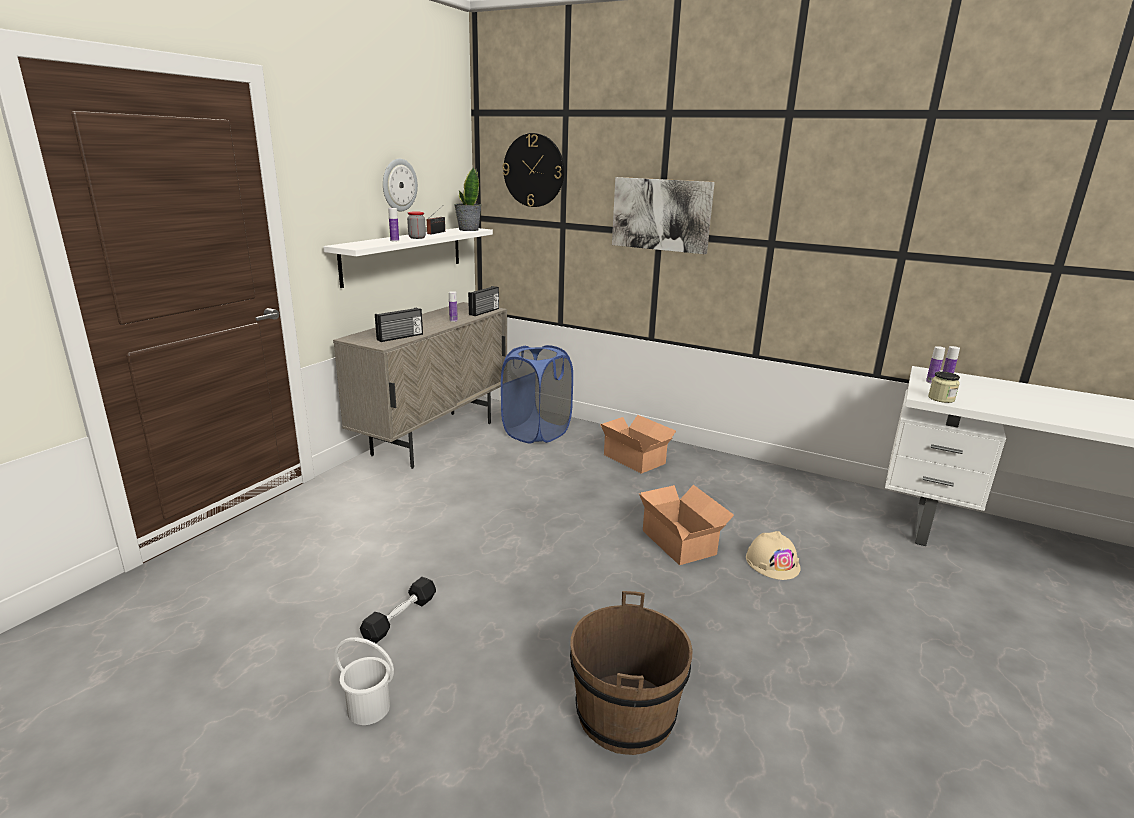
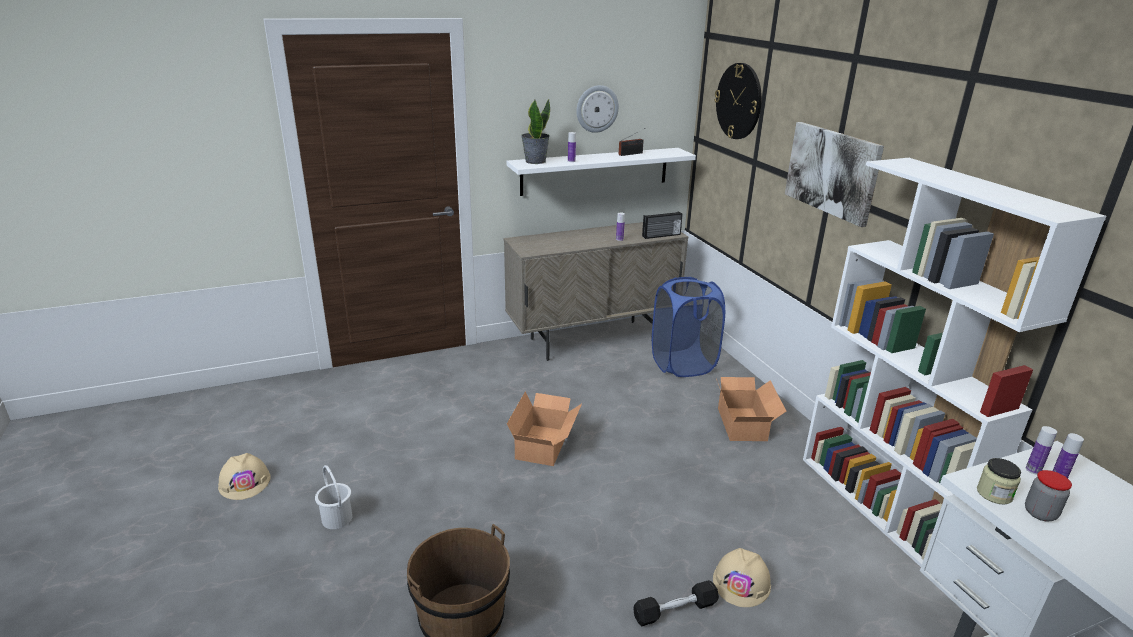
camera: 40 degrees right, 5 degrees up
black dumbbell [360,577,436,643] -> black dumbbell moved to [633,580,719,626]
radio [375,308,423,342] -> none
jar [407,211,426,239] -> jar moved to [1025,470,1072,521]
potted plant [454,167,481,231] -> potted plant moved to [521,99,550,164]
cardboard box [639,485,734,565] -> cardboard box moved to [507,392,582,466]
none -> beige hard hat [218,453,271,500]
none -> white bookcase [803,158,1106,567]

